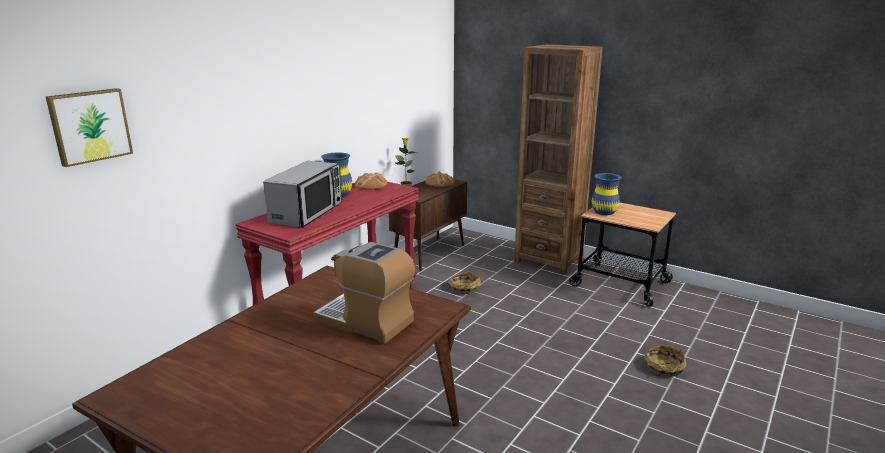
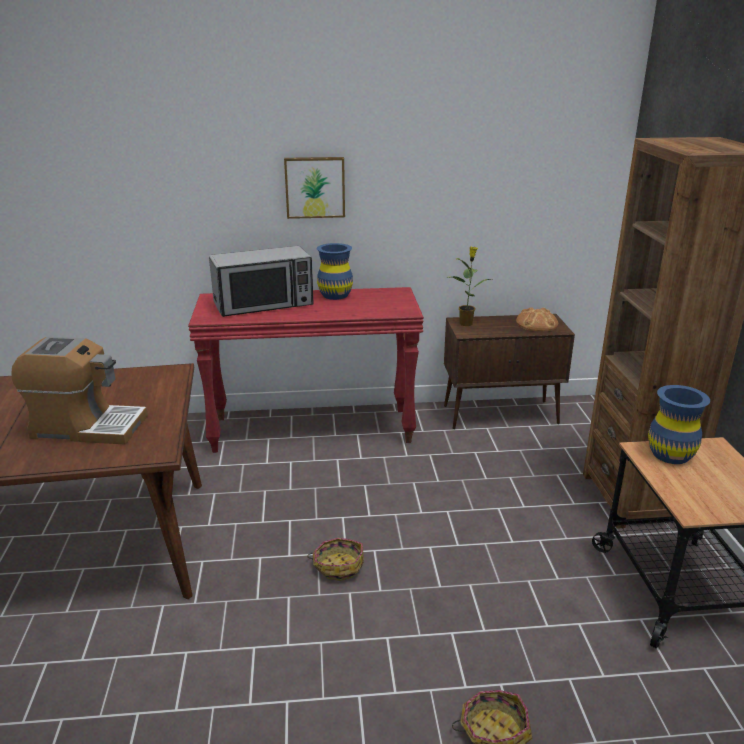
camera: 50 degrees right, 5 degrees up
picture [46,88,133,167] -> picture moved to [284,157,345,219]
coffee machine [313,242,415,344] -> coffee machine turned 105 degrees clockwise [11,337,148,444]
bread [355,172,388,190] -> none
basket [448,271,481,294] -> basket moved to [307,538,364,581]

